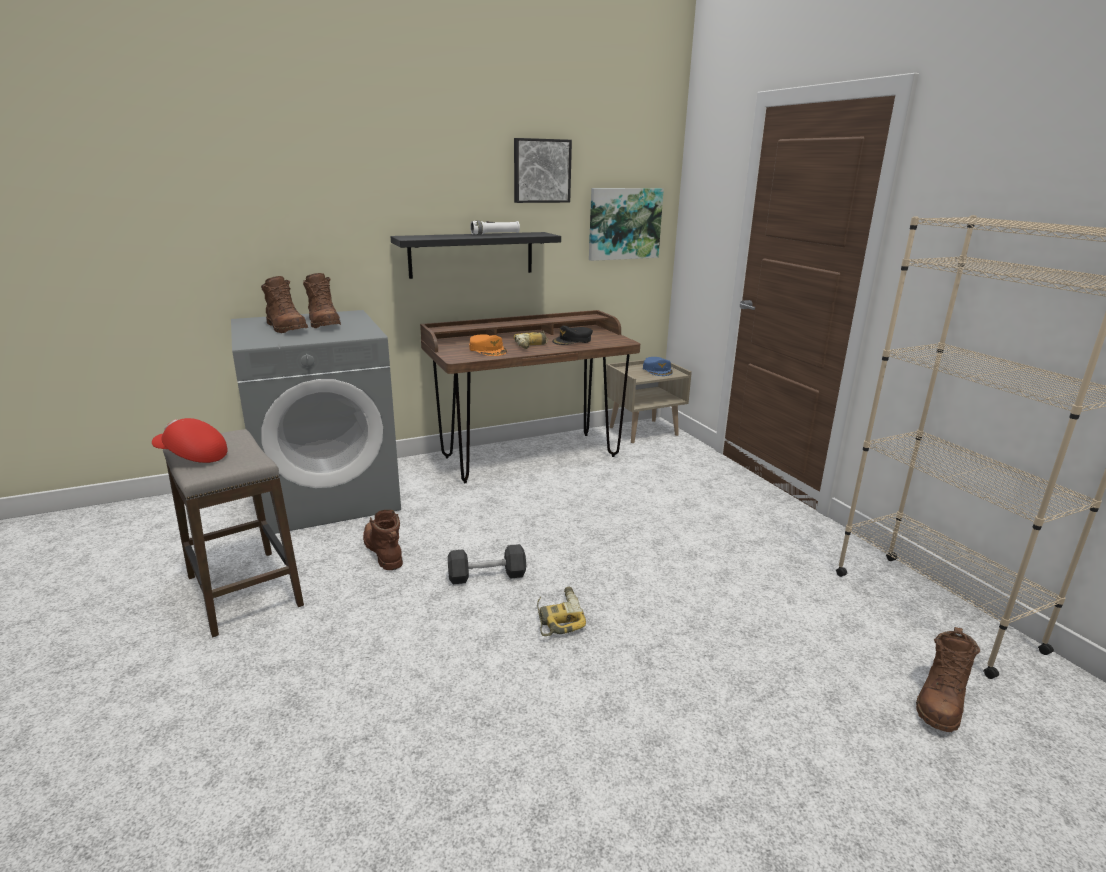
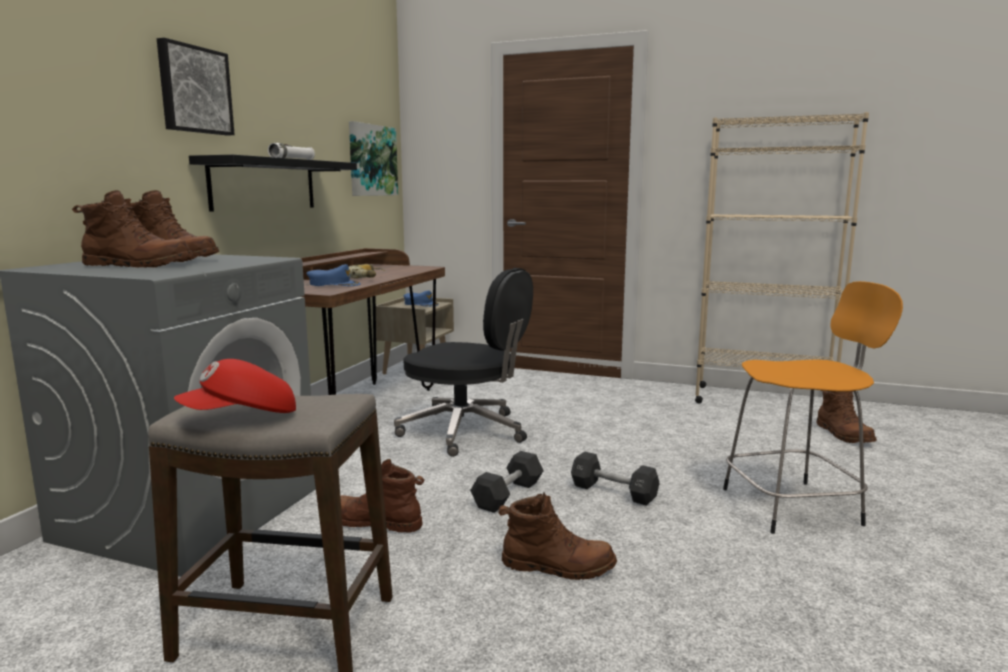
camera: 45 degrees left, 10 degrees down
orange cap [469,334,507,356] -> blue cap [306,264,361,286]
picture [514,138,572,203] -> picture moved to [157,38,235,136]
power drill [537,587,586,636] -> black dumbbell [571,451,660,506]
black cap [552,326,593,345] -> none
none -> black office chair [394,268,533,457]
none -> brown boot [498,493,617,580]
none -> orange stool [723,281,903,534]

